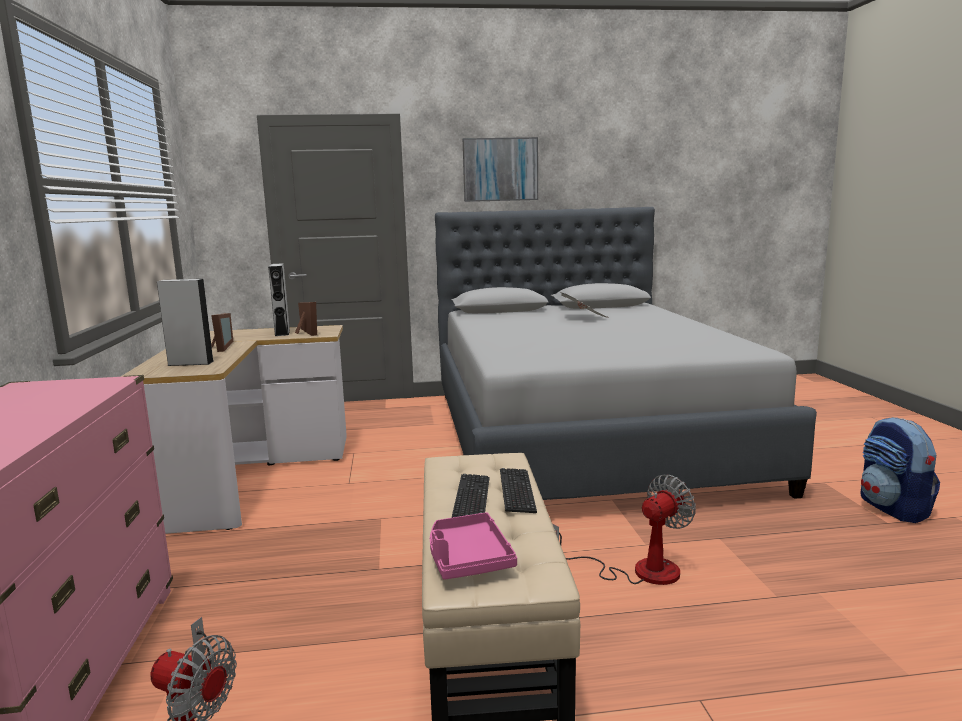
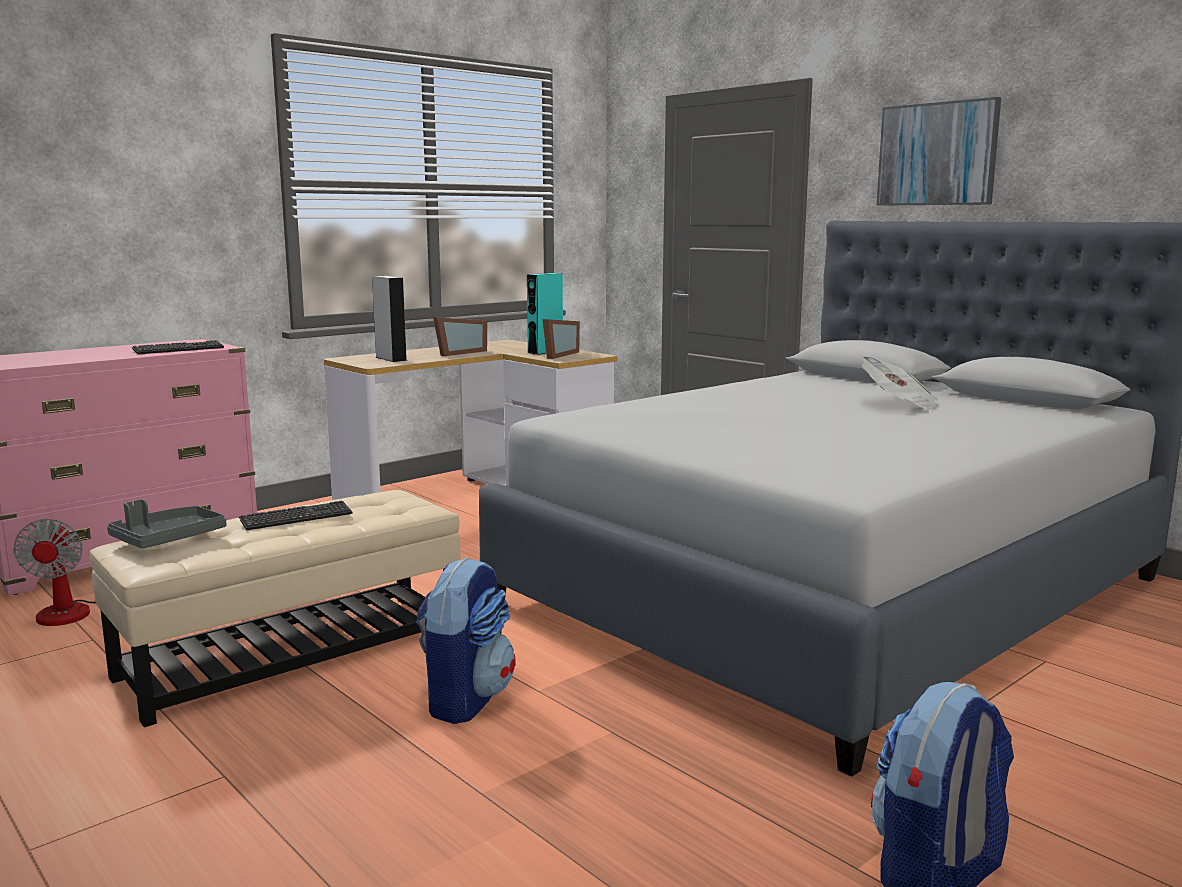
camera: 55 degrees right, 0 degrees up
grey speaker [268,263,290,336] -> turquoise speaker [527,273,563,355]
pink tray [430,512,517,580] -> grey tray [107,499,226,549]
keyboard [500,468,537,513] -> keyboard moved to [131,340,224,354]
fan [553,475,696,585] -> backpack [416,557,516,724]

